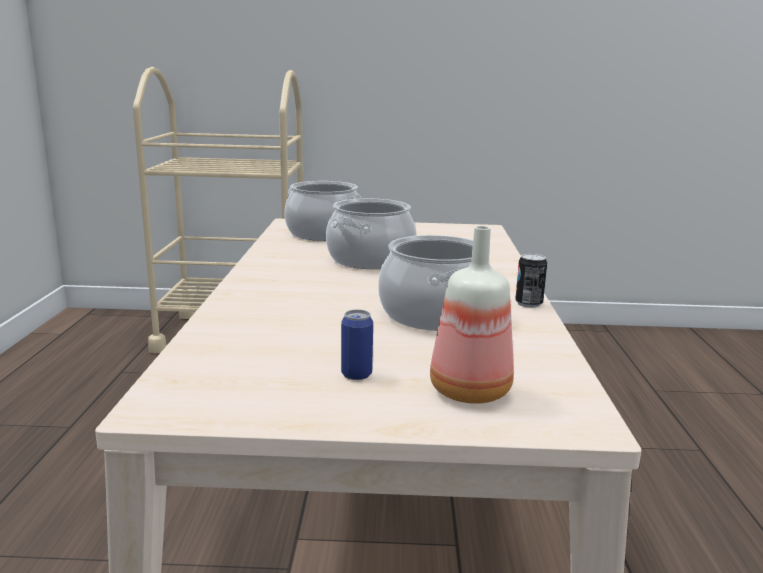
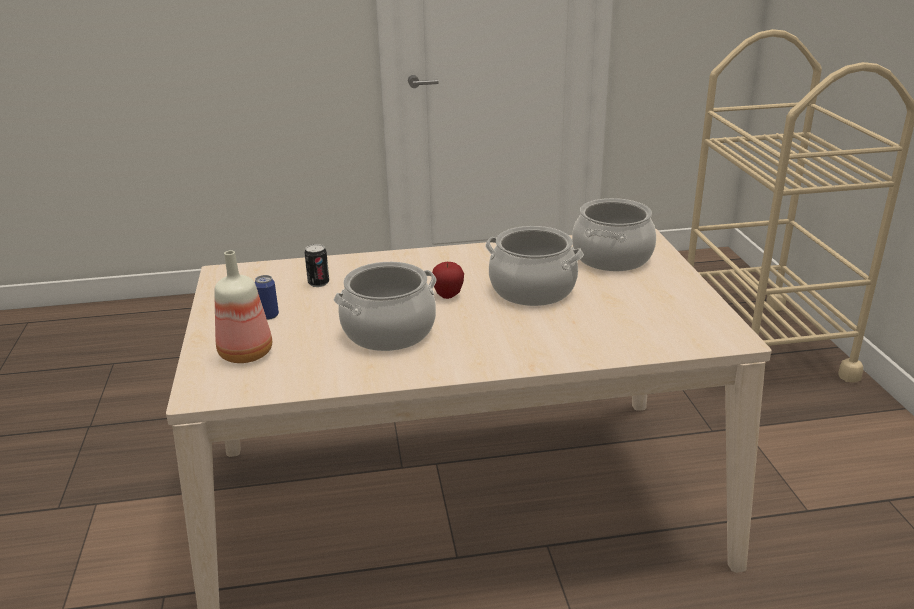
camera: 80 degrees right, 10 degrees up
can [515,253,547,308] -> can moved to [305,244,329,287]
none -> apple [431,262,464,299]

